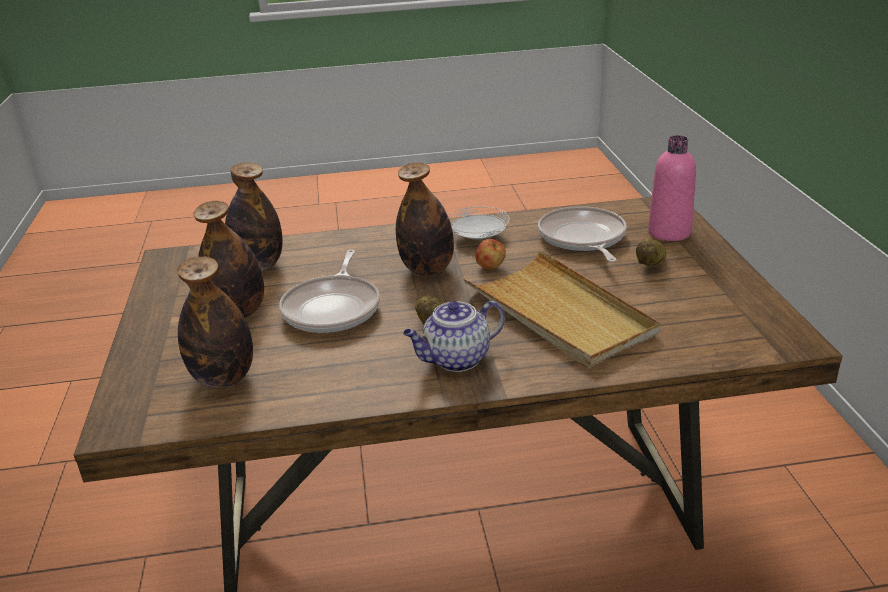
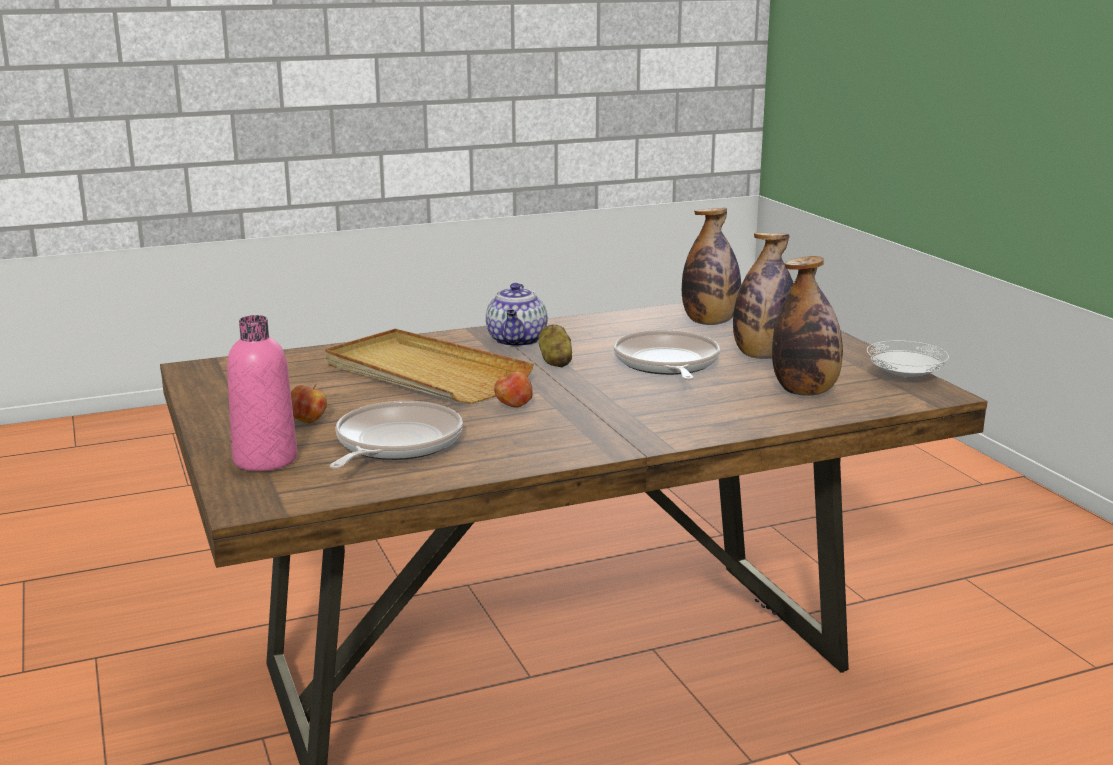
camera: 165 degrees right, 10 degrees down
bottle [396,162,454,276] -> none
teapot [403,301,505,372] -> teapot turned 135 degrees clockwise [486,283,548,347]
white plate [448,206,510,239] -> white plate moved to [867,340,949,378]
frying pan [538,206,627,263] -> frying pan turned 135 degrees counterclockwise [330,401,463,469]
potato [636,239,666,266] -> apple [291,384,327,423]

